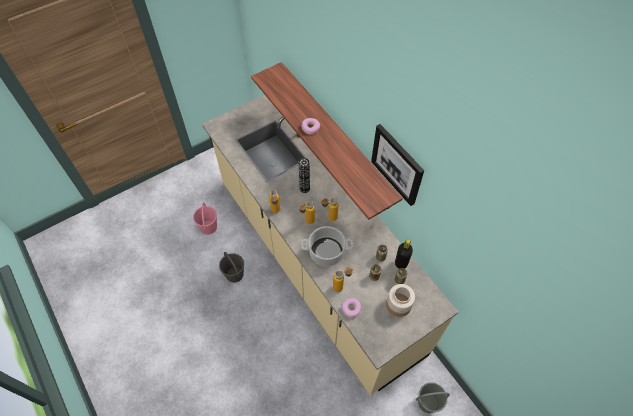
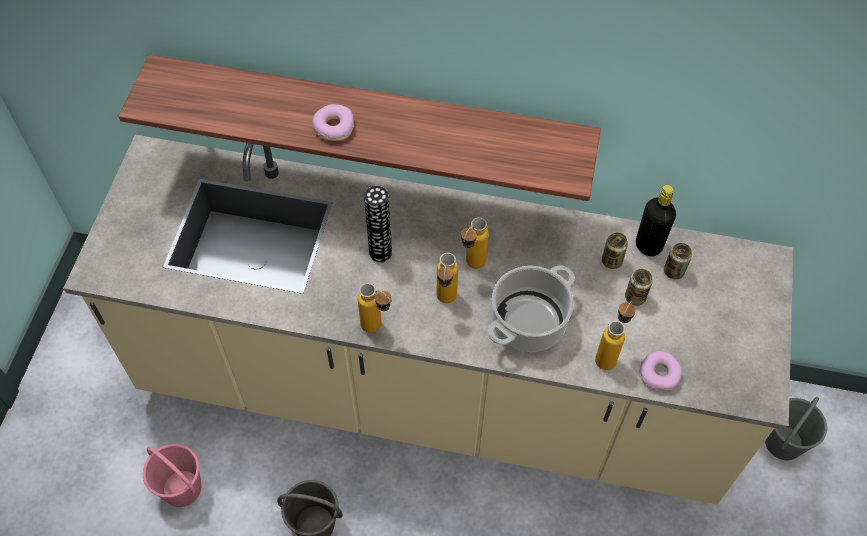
camera: 45 degrees left, 0 degrees up
picture [371,124,424,206] -> none
jar [386,284,415,317] -> none

